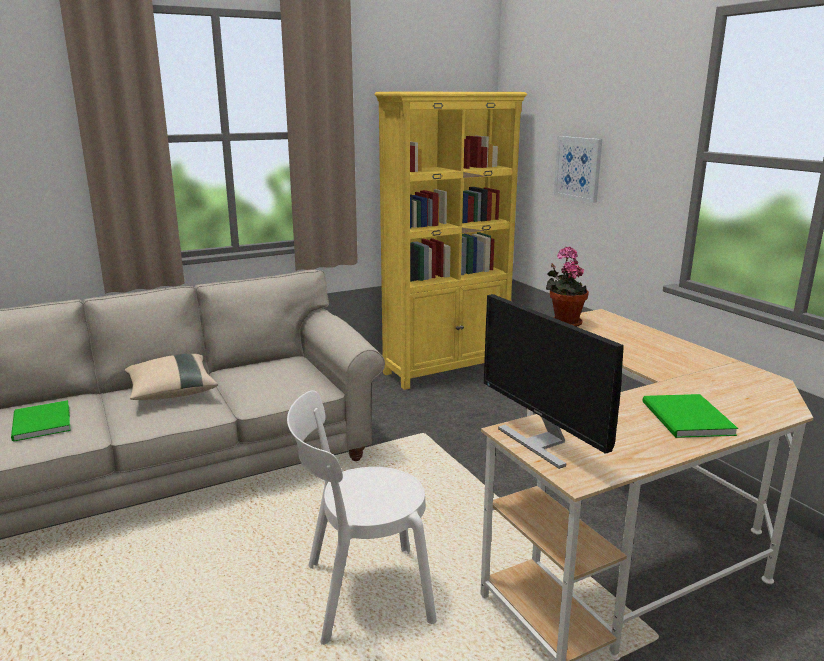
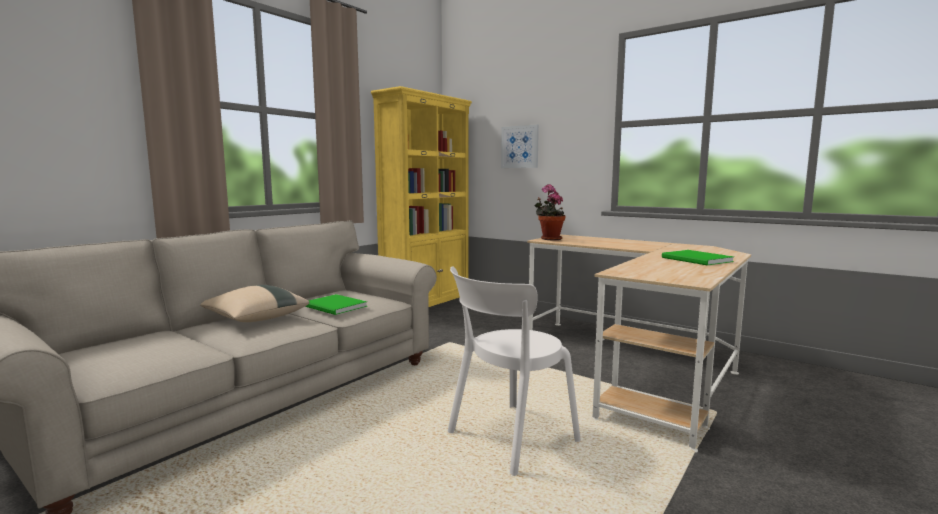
camera: 25 degrees left, 10 degrees down
green book [11,400,71,442] -> green book moved to [305,294,367,315]
monitor [484,294,624,469] -> none

